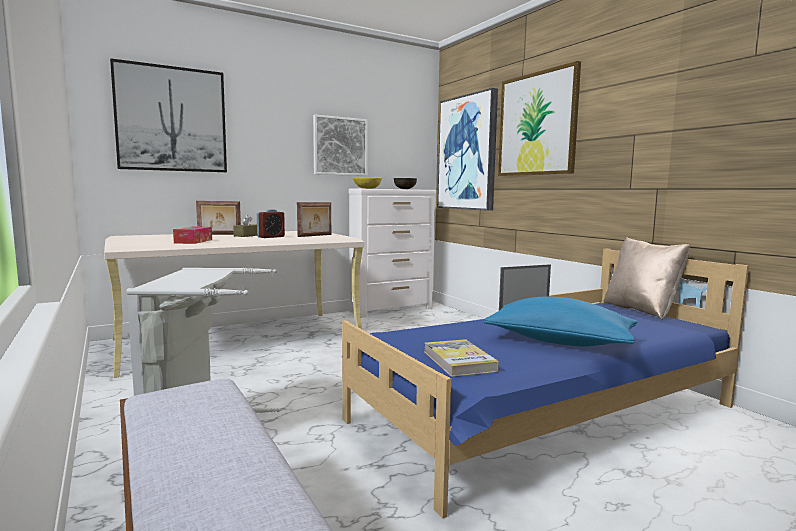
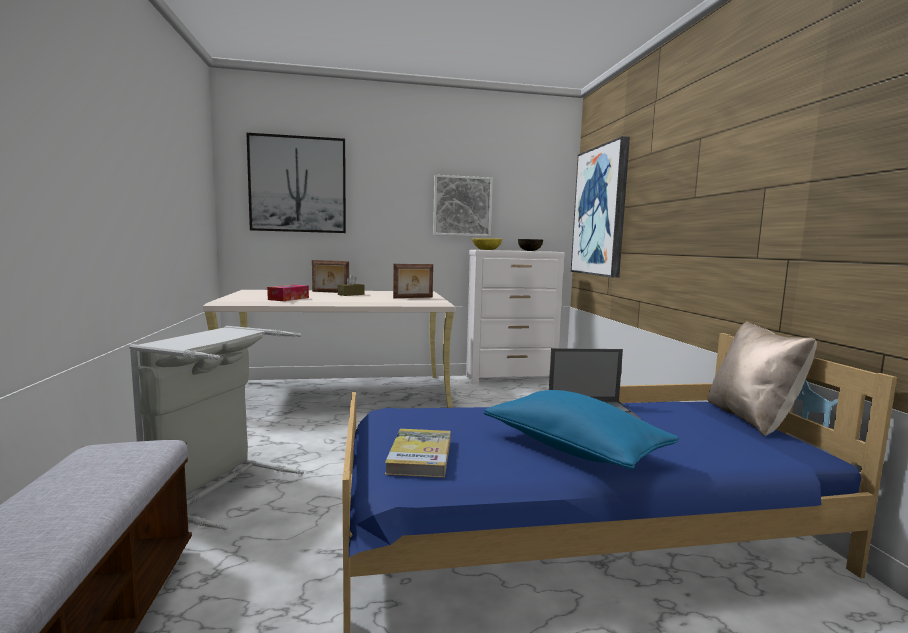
camera: 20 degrees right, 0 degrees up
alarm clock [257,209,285,238] -> none
picture [498,61,581,176] -> none

